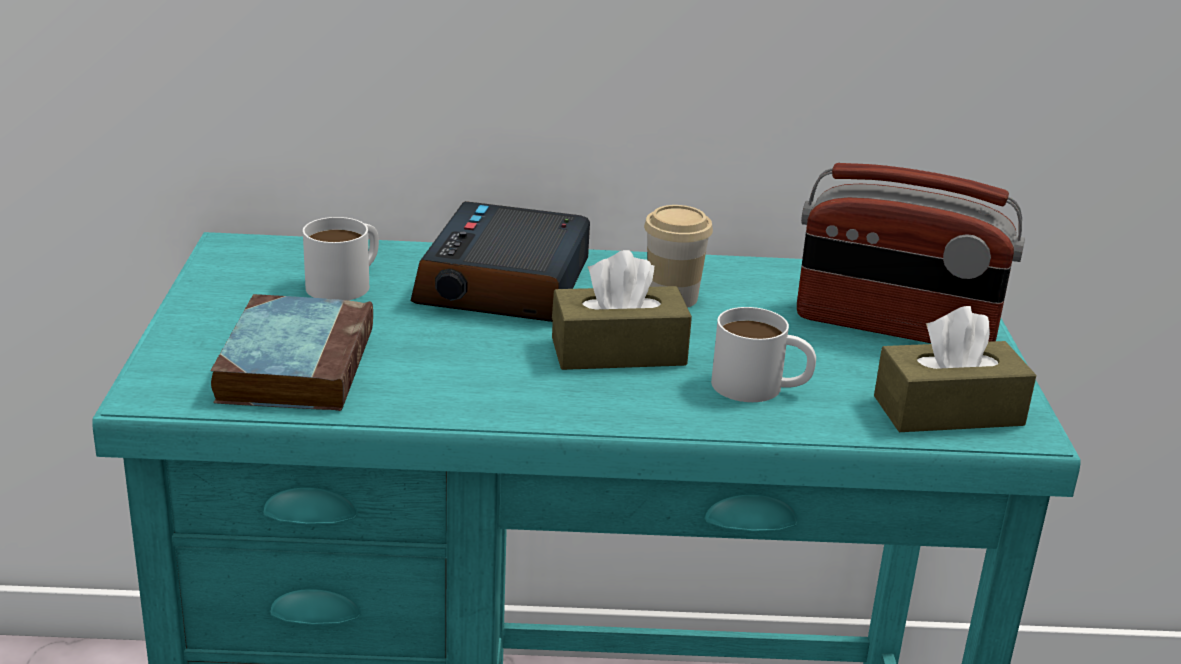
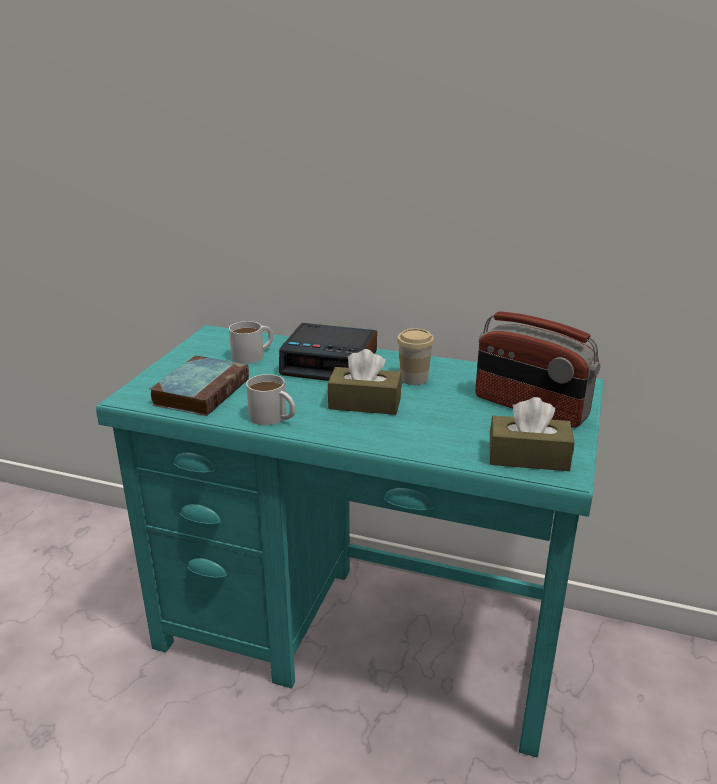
camera: 20 degrees right, 0 degrees up
alarm clock [411,201,590,322] -> alarm clock turned 105 degrees counterclockwise [279,323,377,381]
white mug [711,307,816,402] -> white mug moved to [246,374,295,425]

